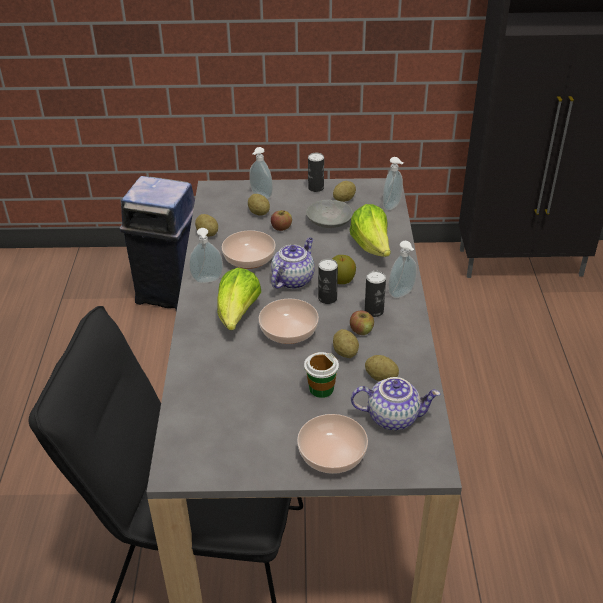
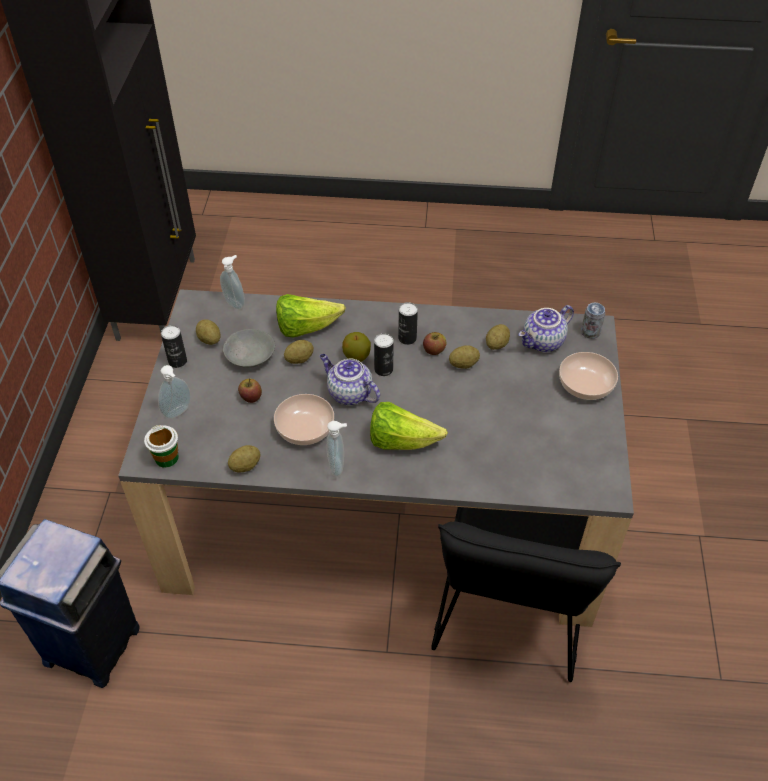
camera: 85 degrees left, 10 degrees up
potato [248,194,270,216] -> potato moved to [284,340,314,364]
bowl [259,299,319,344] -> none
cup [304,352,339,398] -> cup moved to [144,425,179,468]
teapot [351,377,440,430] -> teapot turned 135 degrees counterclockwise [519,305,574,352]
soap dispenser [388,241,417,298] -> none
none -> can [581,303,605,339]

